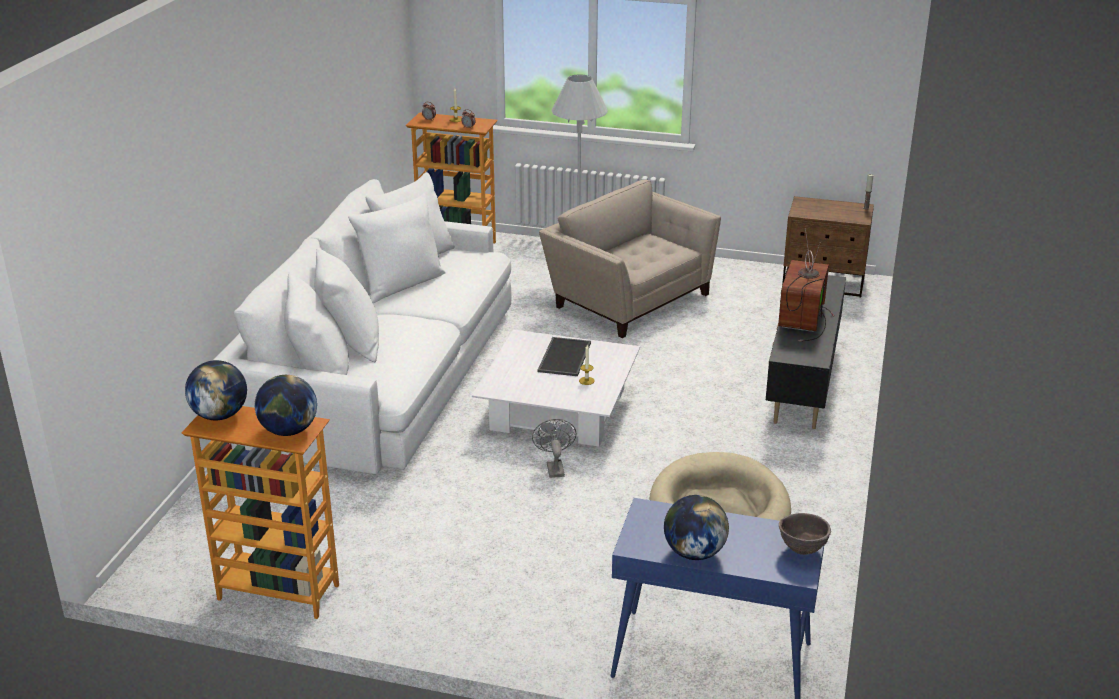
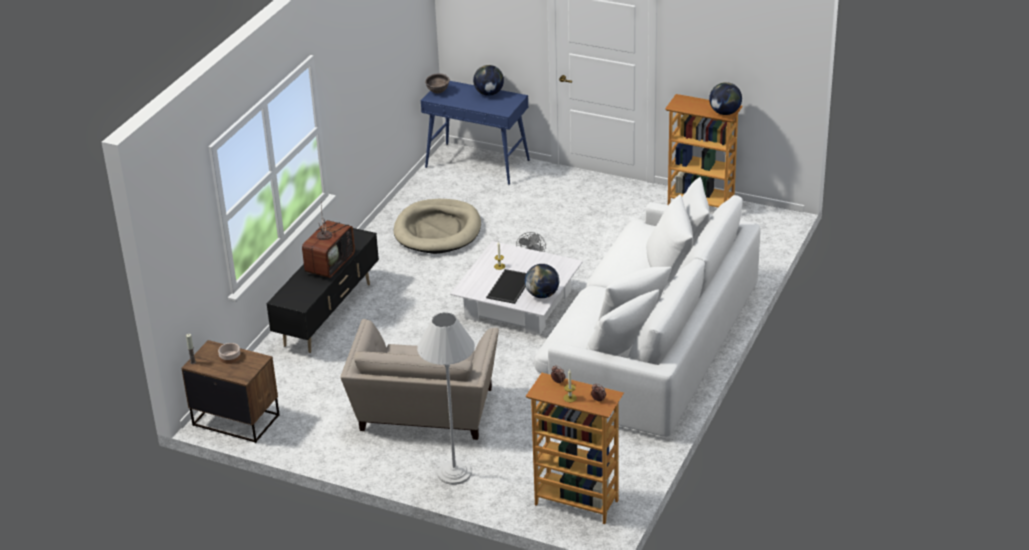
camera: 170 degrees left, 5 degrees up
globe [255,375,317,436] -> globe moved to [525,264,559,298]
beige armchair [539,180,721,338] -> beige armchair turned 45 degrees clockwise [341,319,499,440]
none -> bowl [218,343,241,364]

